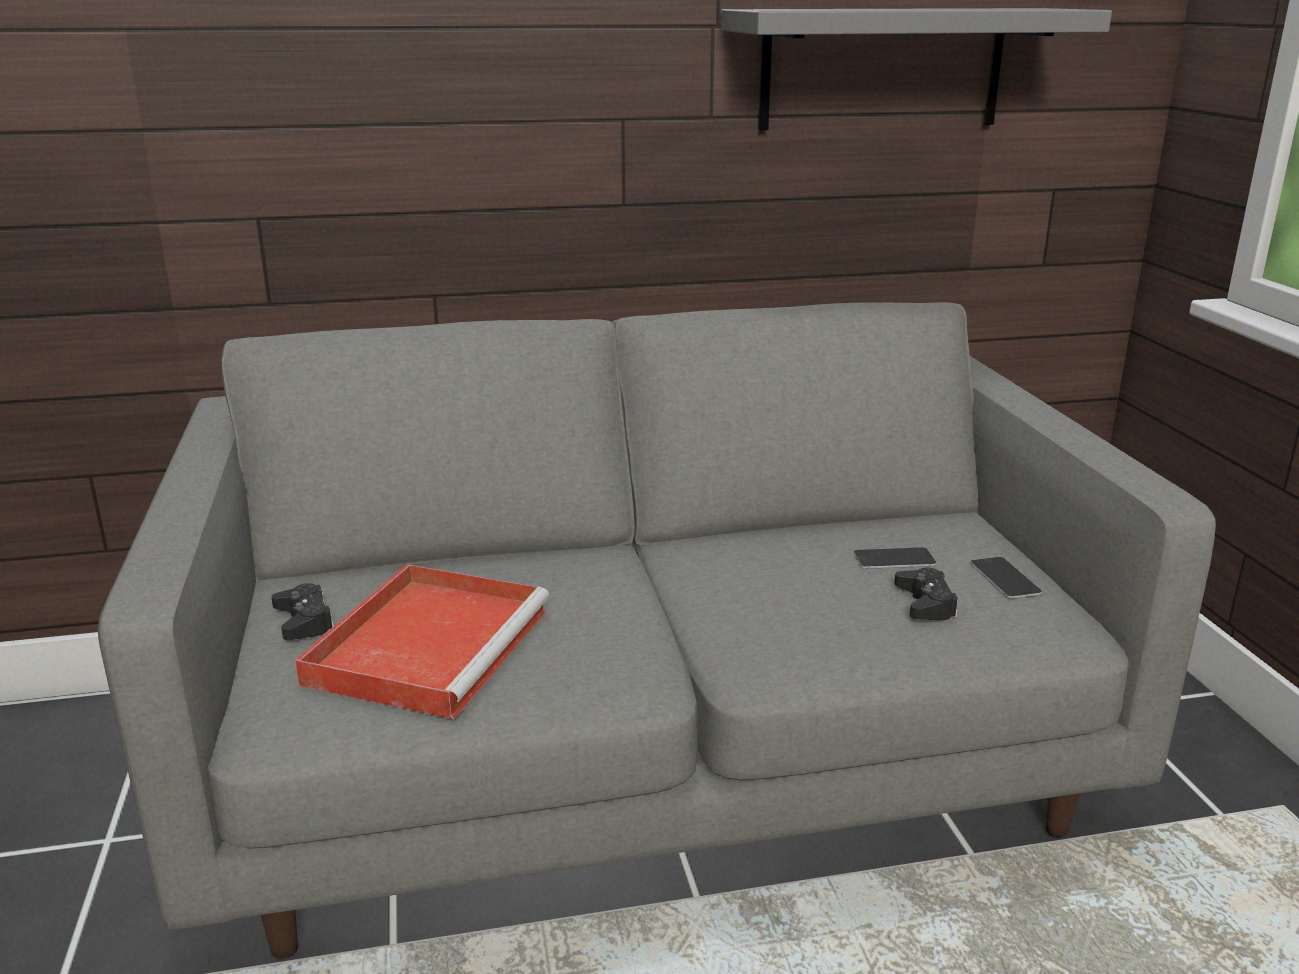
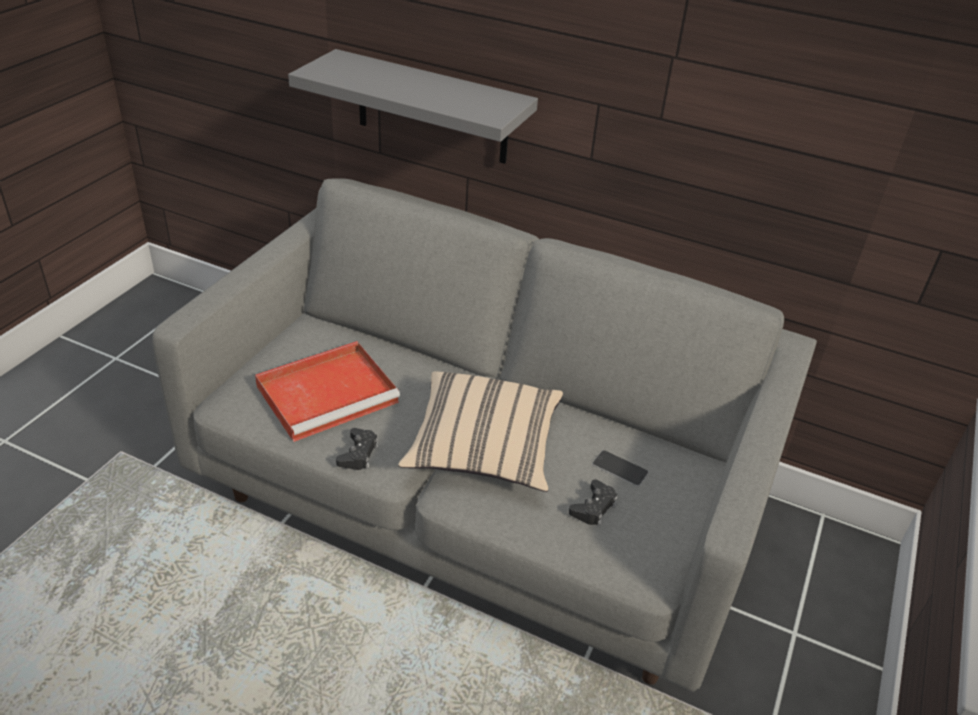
camera: 35 degrees right, 15 degrees up
black game controller [271,583,334,640] -> black game controller moved to [336,428,379,470]
grey shelf [721,8,1112,130] -> grey shelf moved to [288,49,538,164]
phone [970,557,1043,599] -> none
none -> beige pillow [398,371,563,492]

